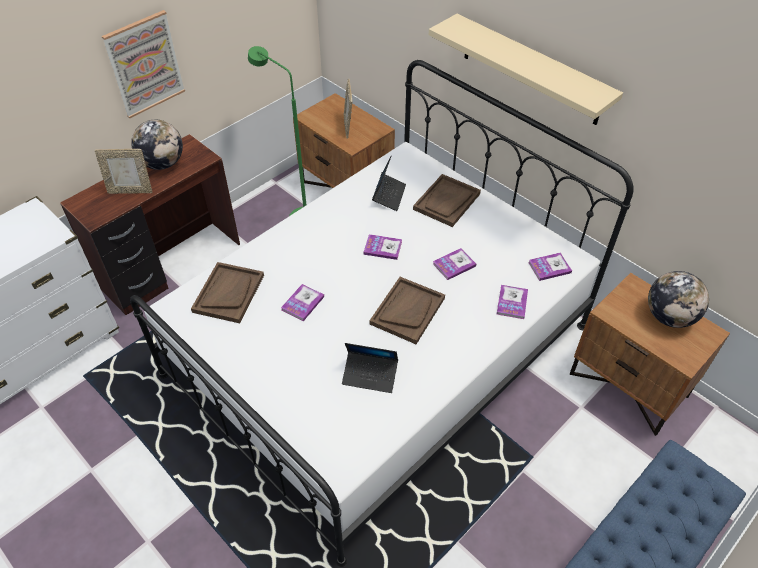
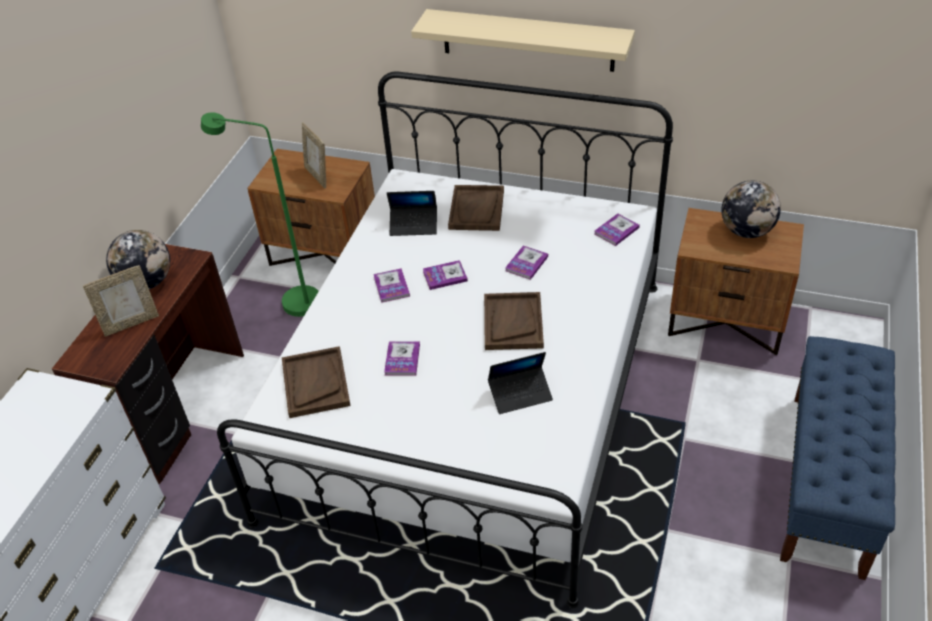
camera: 25 degrees left, 5 degrees down
picture [102,10,185,118] -> none
laptop [372,155,406,211] -> laptop turned 105 degrees clockwise [387,191,437,236]
book [497,285,528,319] -> book moved to [373,268,410,303]

